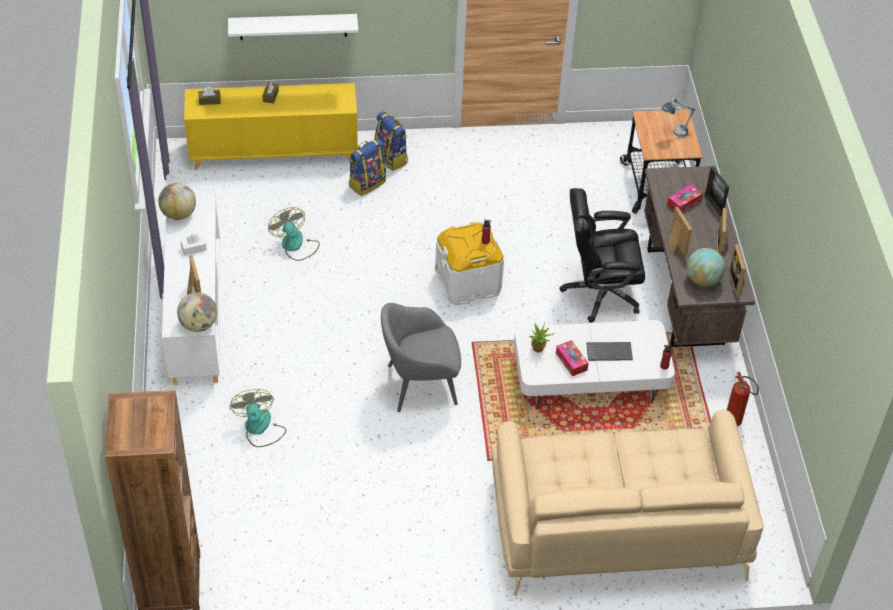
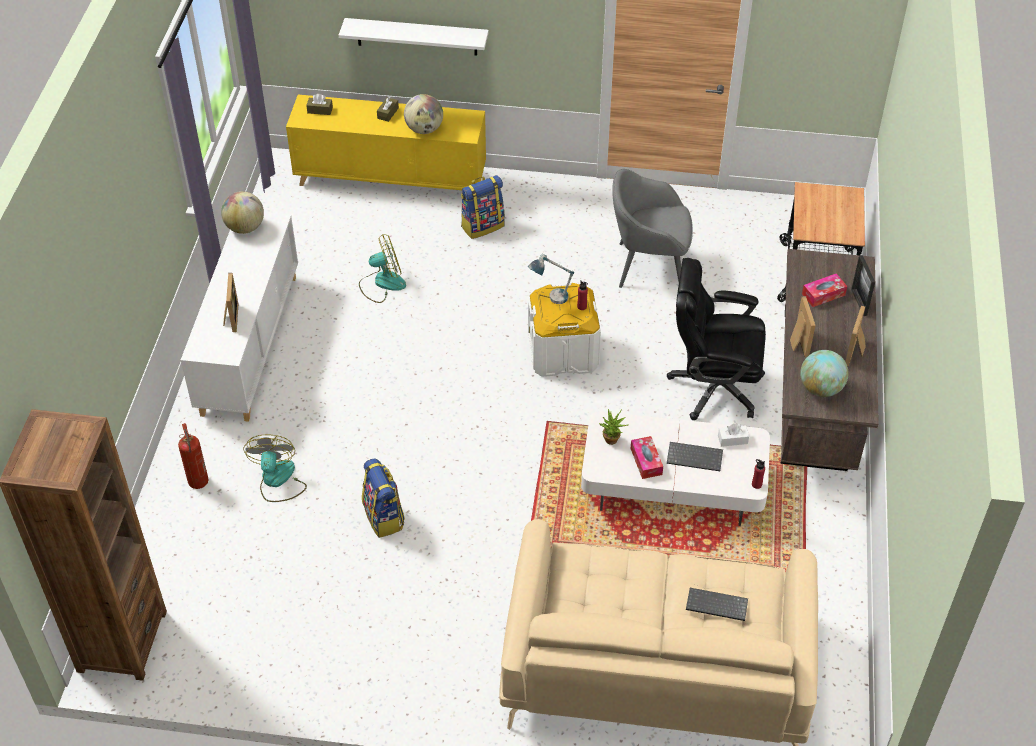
camera: 15 degrees right, 0 degrees up
globe [177,292,217,332] -> globe moved to [404,94,443,134]
white tissue box [181,234,207,256] -> white tissue box moved to [718,423,749,447]
fan [268,207,320,261] -> fan turned 90 degrees clockwise [359,234,406,303]
backpack [374,111,408,171] -> backpack moved to [362,458,405,538]
grey armchair [381,303,461,412] -> grey armchair moved to [612,169,693,288]
table lamp [662,97,695,137] -> table lamp moved to [528,254,574,304]
fire extinguisher [727,372,759,426] -> fire extinguisher moved to [178,423,208,489]
picture frame [729,244,746,296] -> none
none -> keyboard [686,588,748,621]

